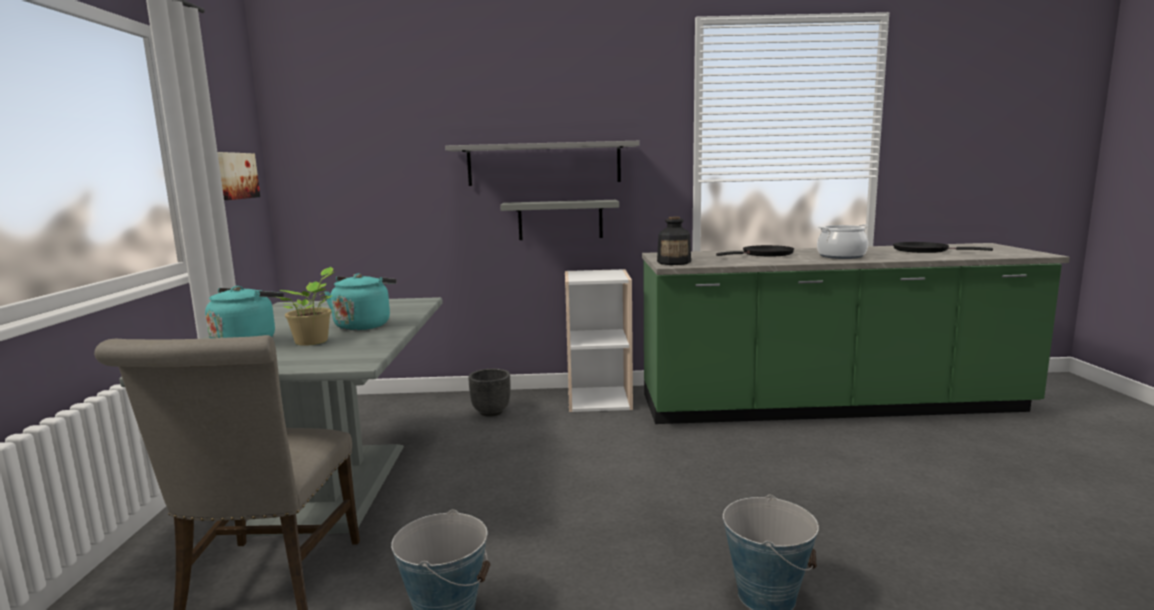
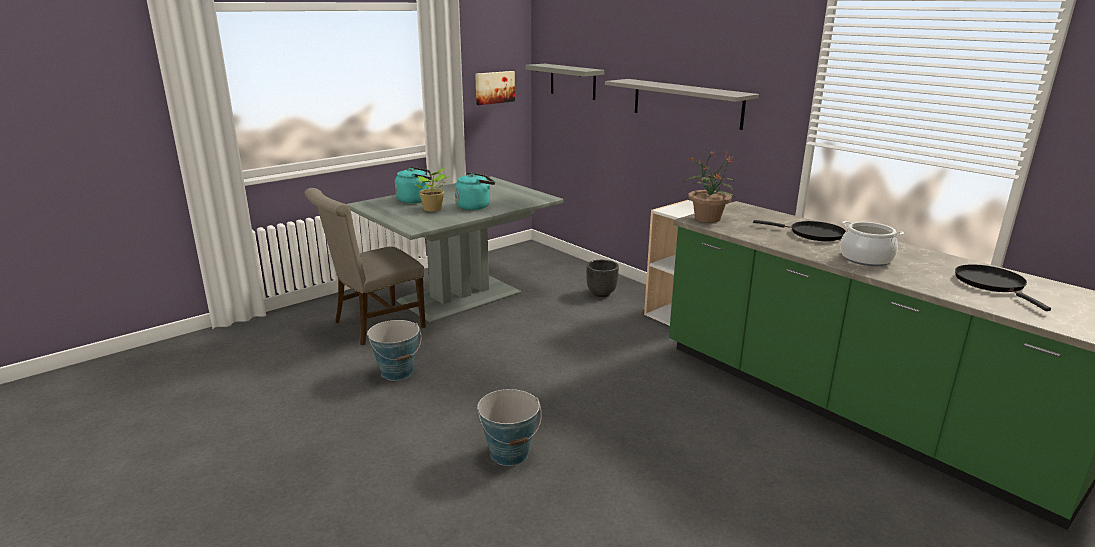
camera: 50 degrees right, 10 degrees up
grey shelf [500,200,619,240] -> grey shelf moved to [525,64,604,100]
bottle [657,217,691,265] -> potted plant [683,149,736,223]

